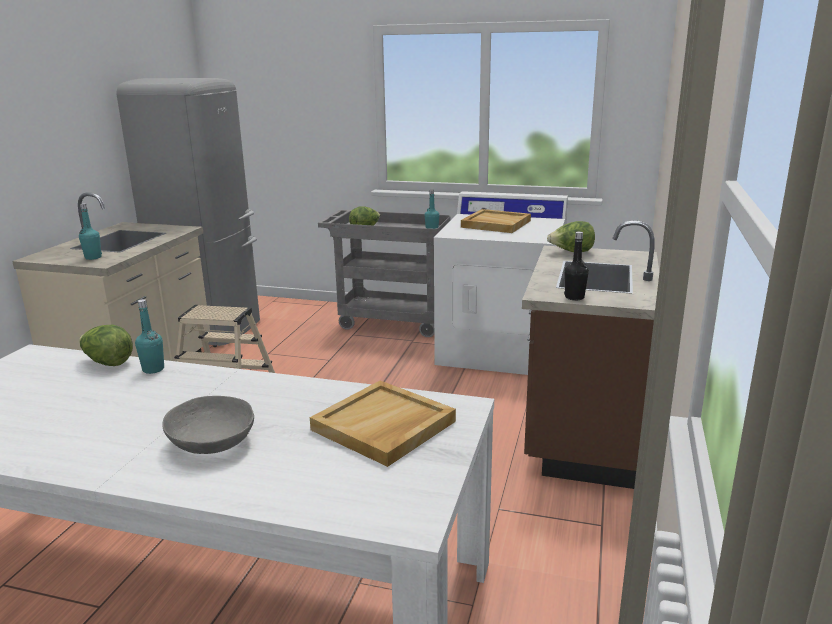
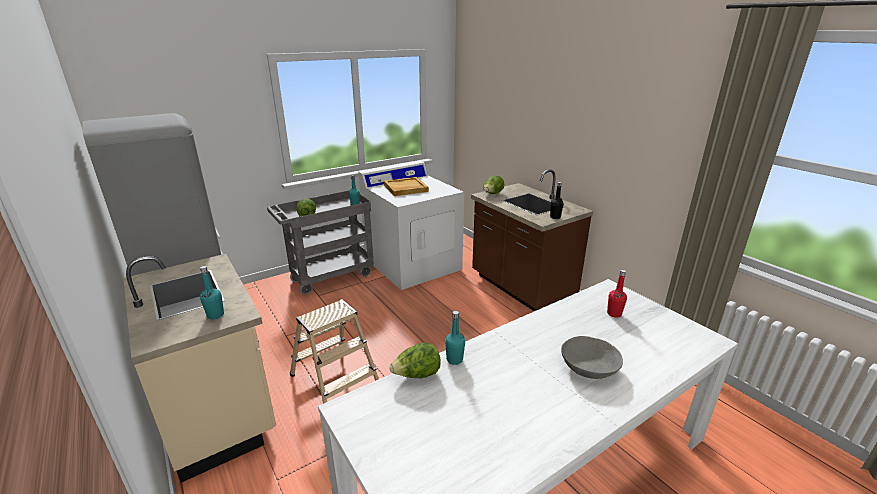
camera: 50 degrees left, 5 degrees up
beige tray [310,381,456,467] -> red bottle [607,270,627,318]

